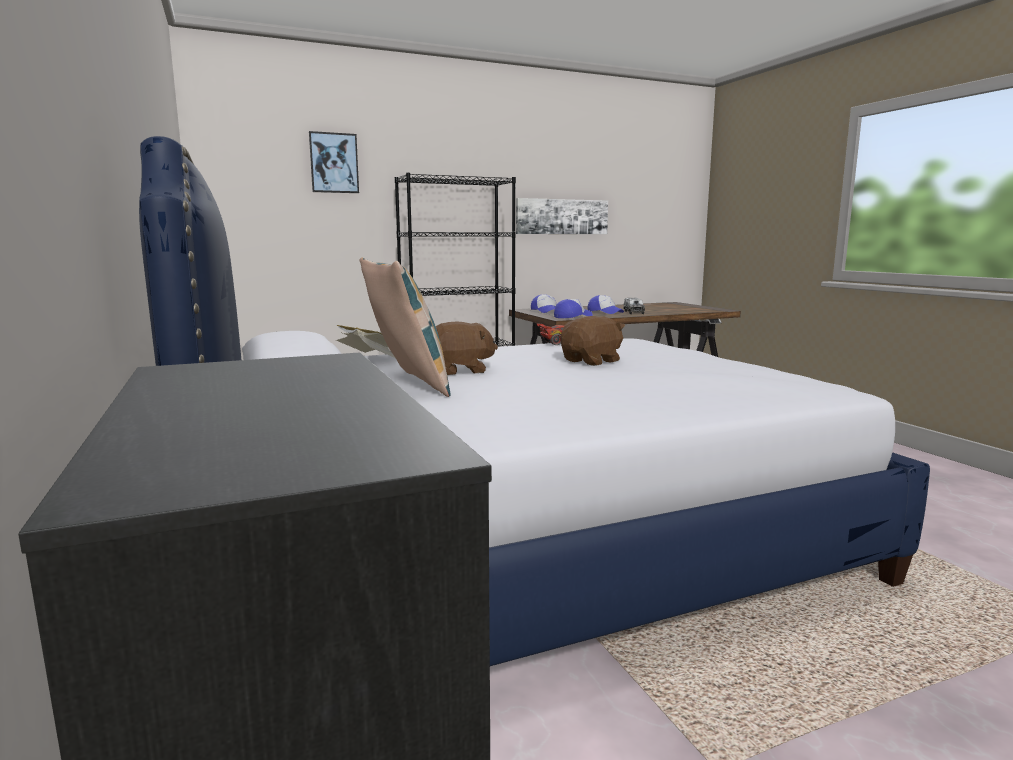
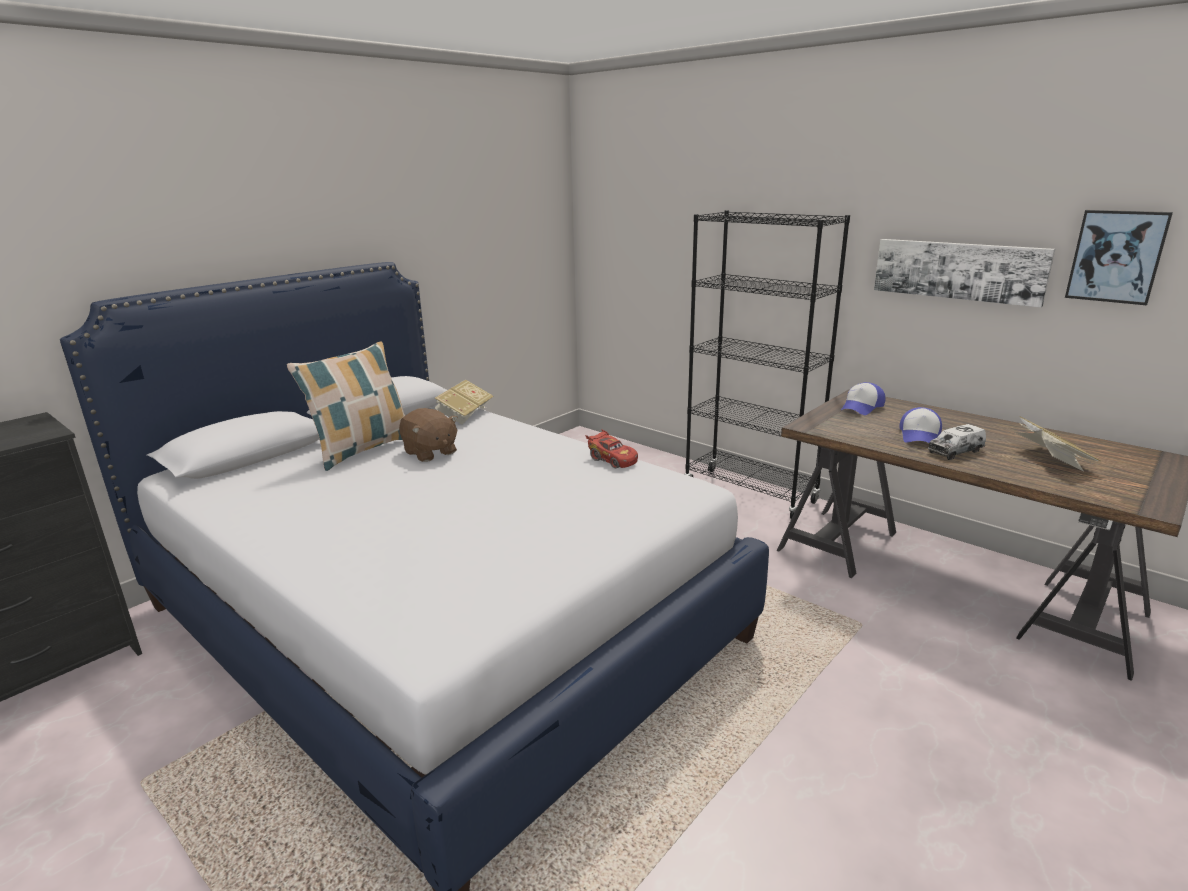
camera: 65 degrees right, 10 degrees up
picture [309,131,359,193] -> picture moved to [1065,210,1173,305]
cap [554,299,593,318] -> none
brown plush toy [561,316,625,366] -> none
none -> book [1015,416,1101,472]

